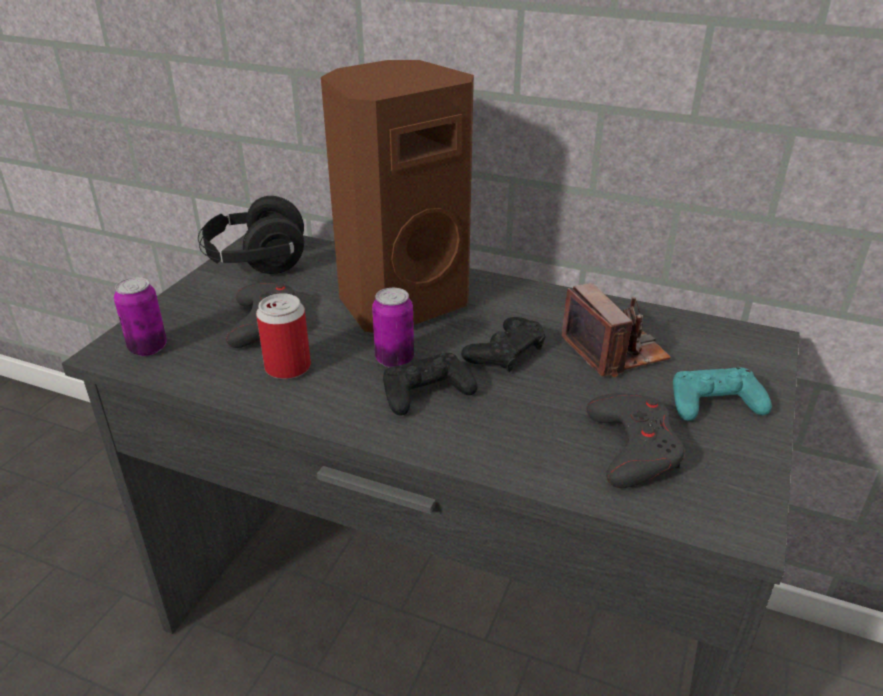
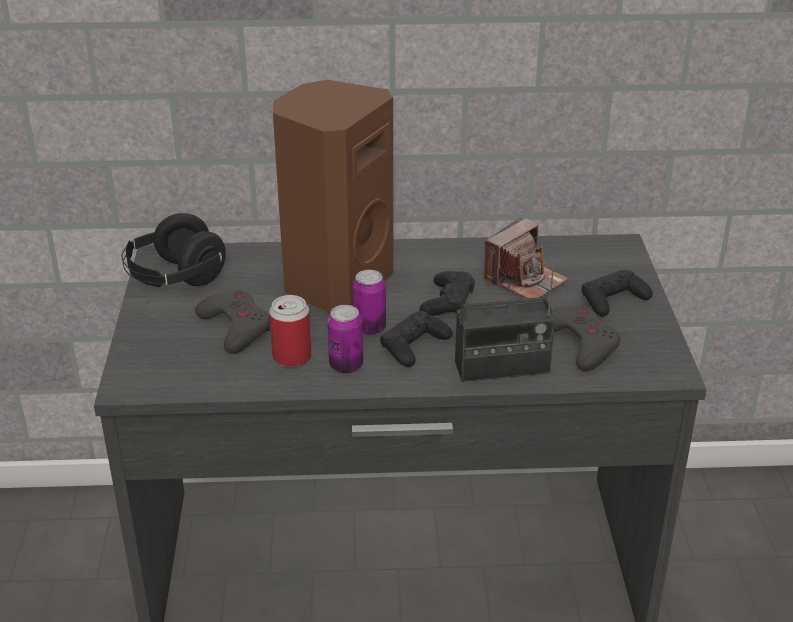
camera: 25 degrees left, 0 degrees up
can [114,277,167,356] -> can moved to [327,305,363,374]
camera [561,283,671,377] -> camera turned 90 degrees clockwise [483,217,568,299]
turquoise game controller [673,367,772,421] -> black game controller [581,270,653,316]
none -> radio [455,254,555,382]

